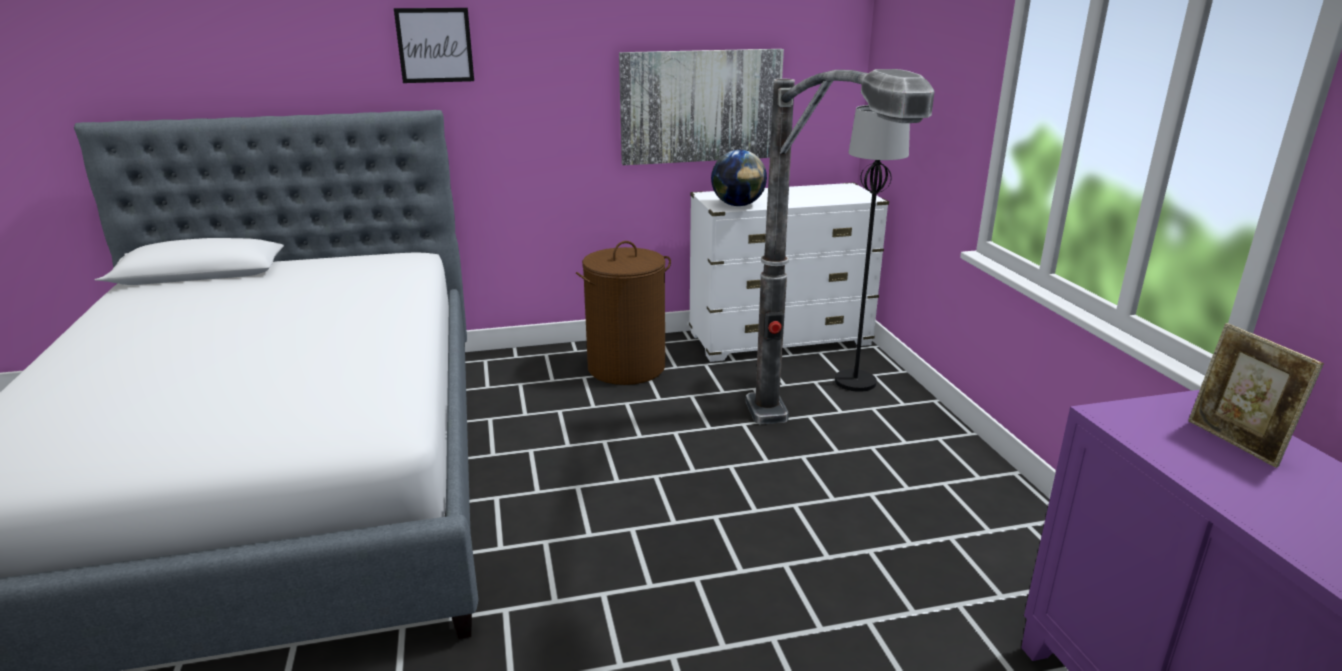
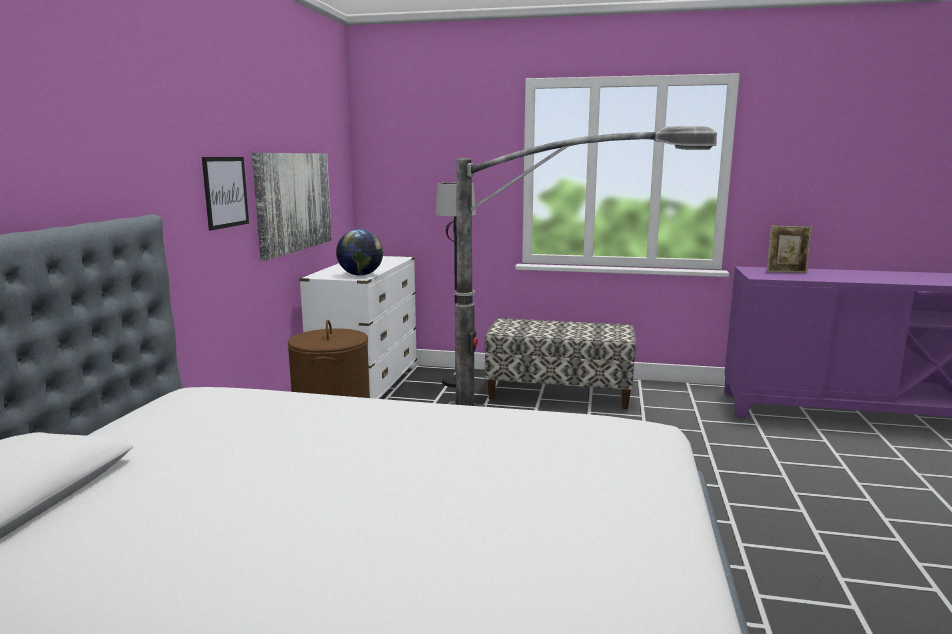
camera: 65 degrees left, 10 degrees down
picture [394,8,474,83] -> picture moved to [202,157,249,231]
none -> bench [484,318,636,409]

